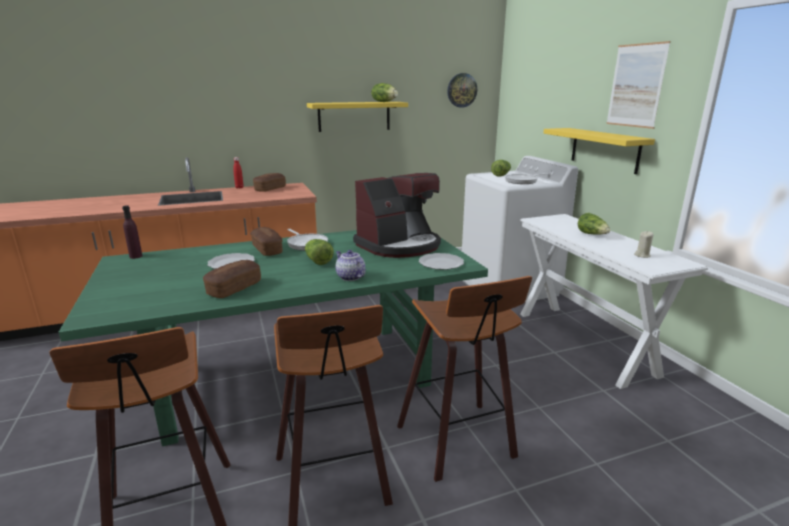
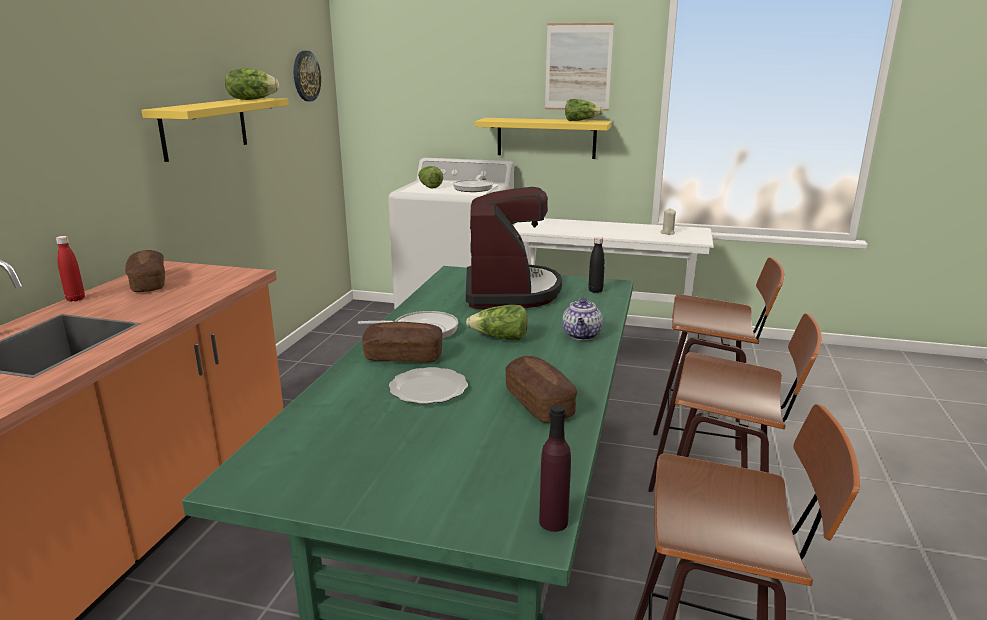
camera: 55 degrees left, 0 degrees up
purple bottle [122,205,142,259] -> purple bottle moved to [539,405,571,532]
teapot [335,250,366,281] -> teapot turned 75 degrees counterclockwise [562,297,603,340]
plate [419,253,464,270] -> black bottle [588,237,605,293]
lettuce [578,213,610,235] -> lettuce moved to [565,99,603,121]

